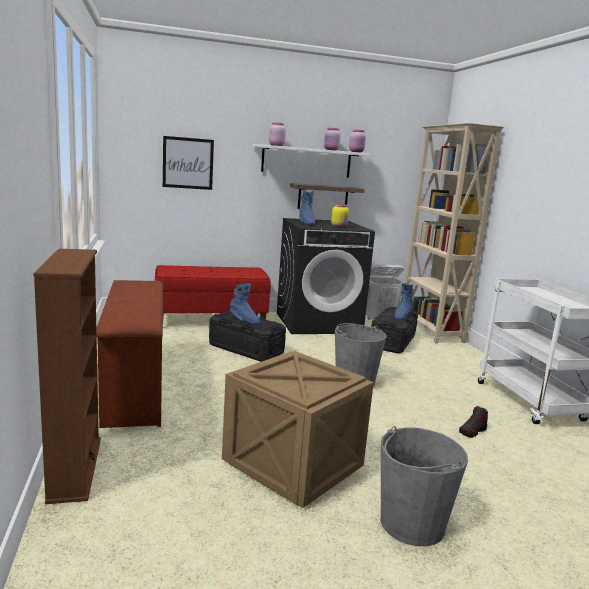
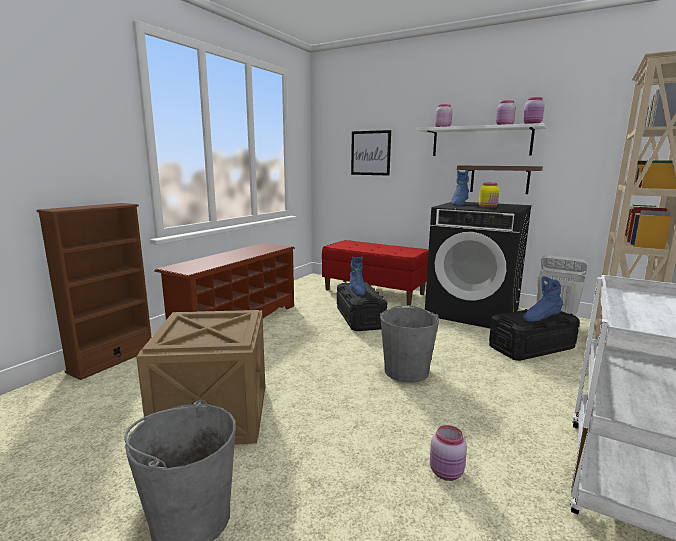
camera: 45 degrees right, 0 degrees up
shoe [459,406,488,438] -> pink jar [430,425,467,481]

